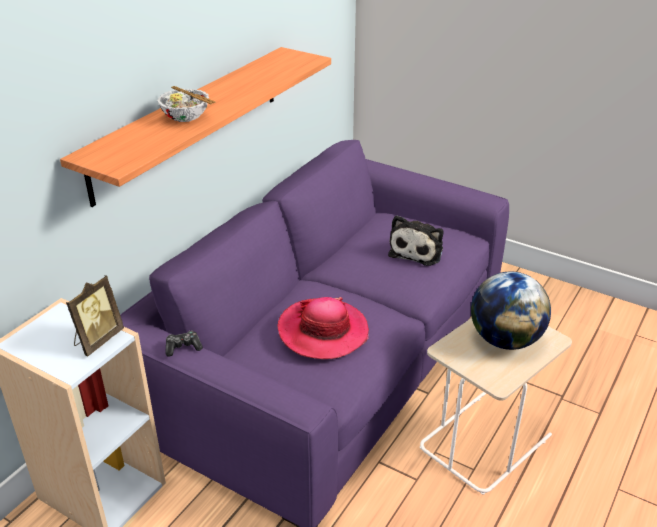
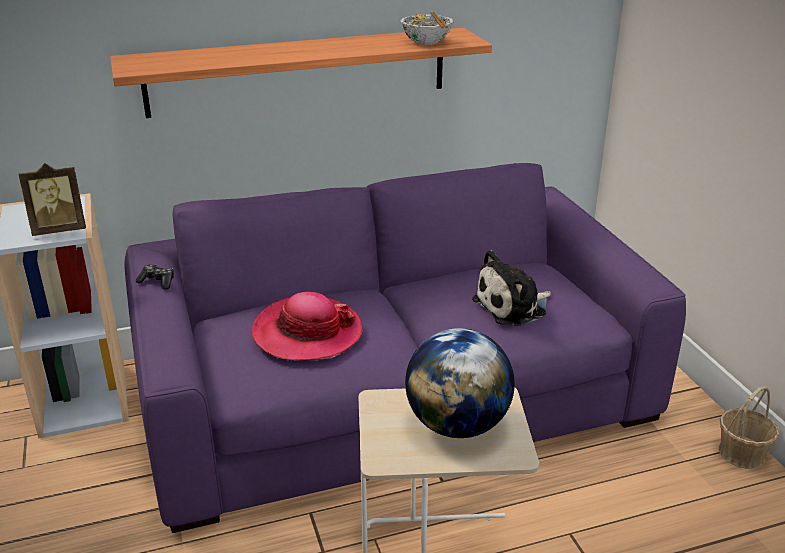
camera: 40 degrees right, 5 degrees down
bowl [157,86,216,122] -> bowl moved to [400,12,453,45]
none -> basket [719,386,779,469]

